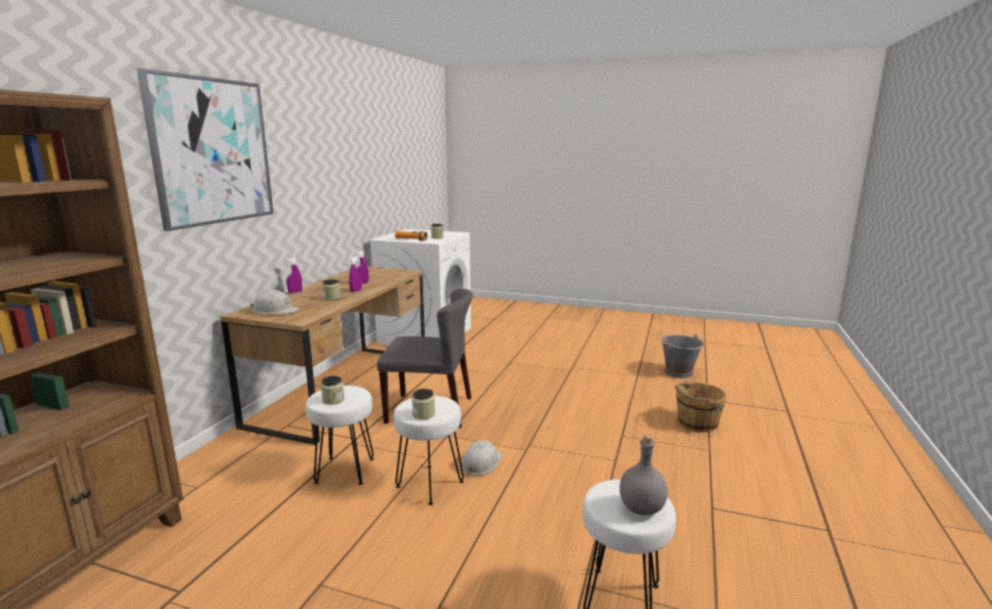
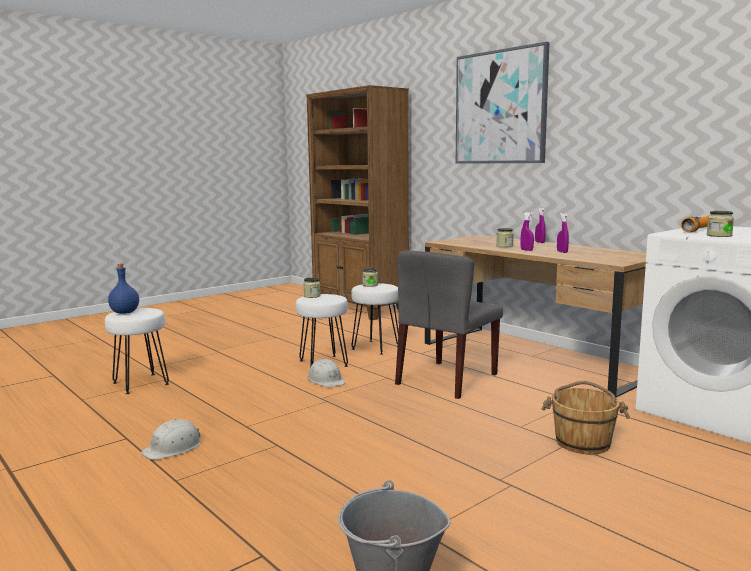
camera: 120 degrees right, 5 degrees down
white hard hat [250,290,300,314] -> white hard hat moved to [141,419,201,460]
grey bottle [619,434,668,515] -> blue bottle [108,264,139,314]
brown bucket [675,381,727,432] -> brown bucket moved to [542,381,630,454]

